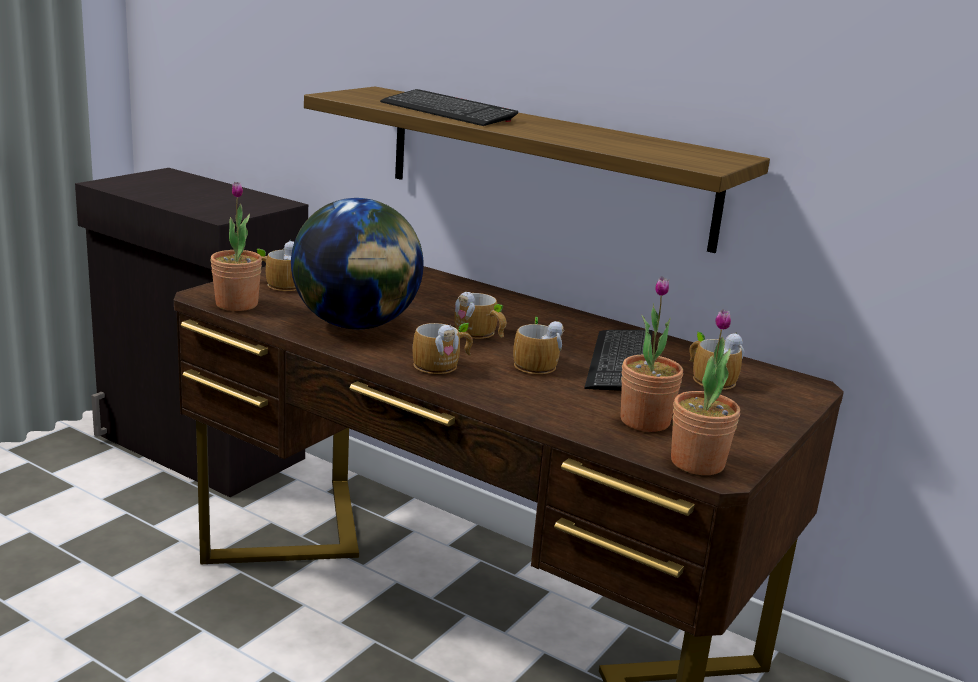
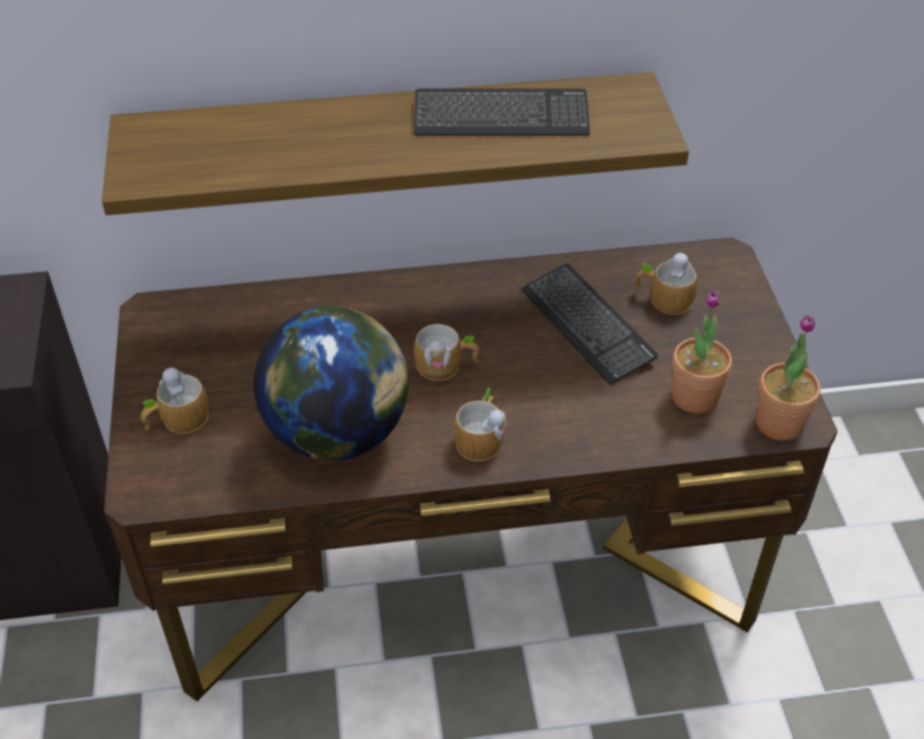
camera: 40 degrees left, 25 degrees up
potted plant [210,182,262,311] -> none
keyboard [380,89,518,126] -> keyboard moved to [414,89,590,136]
mug [513,317,564,374] -> none

